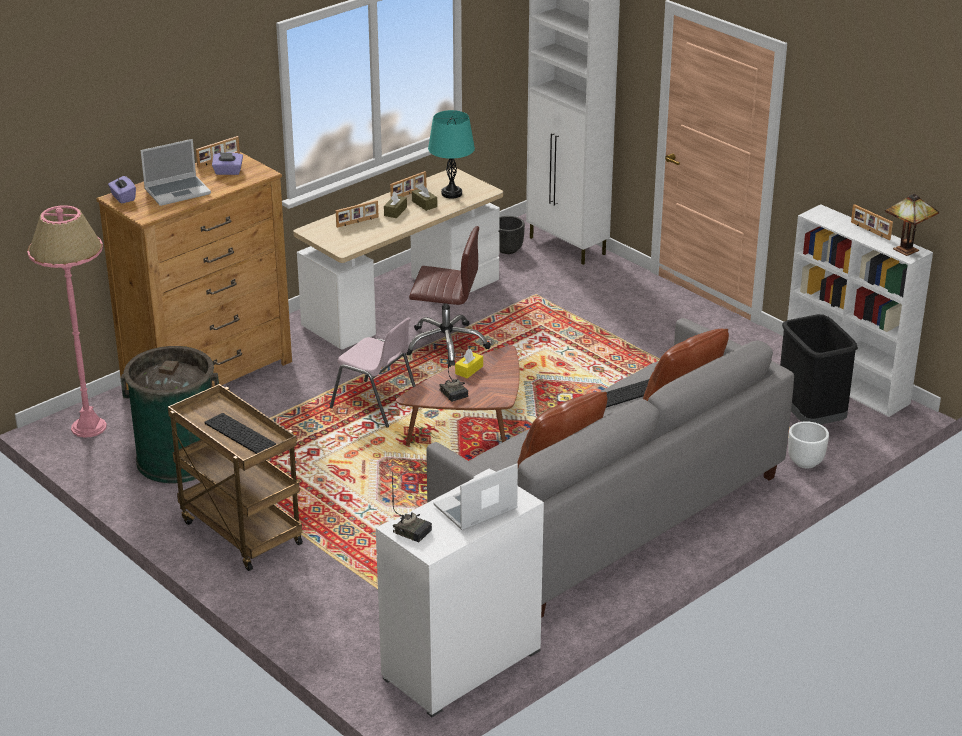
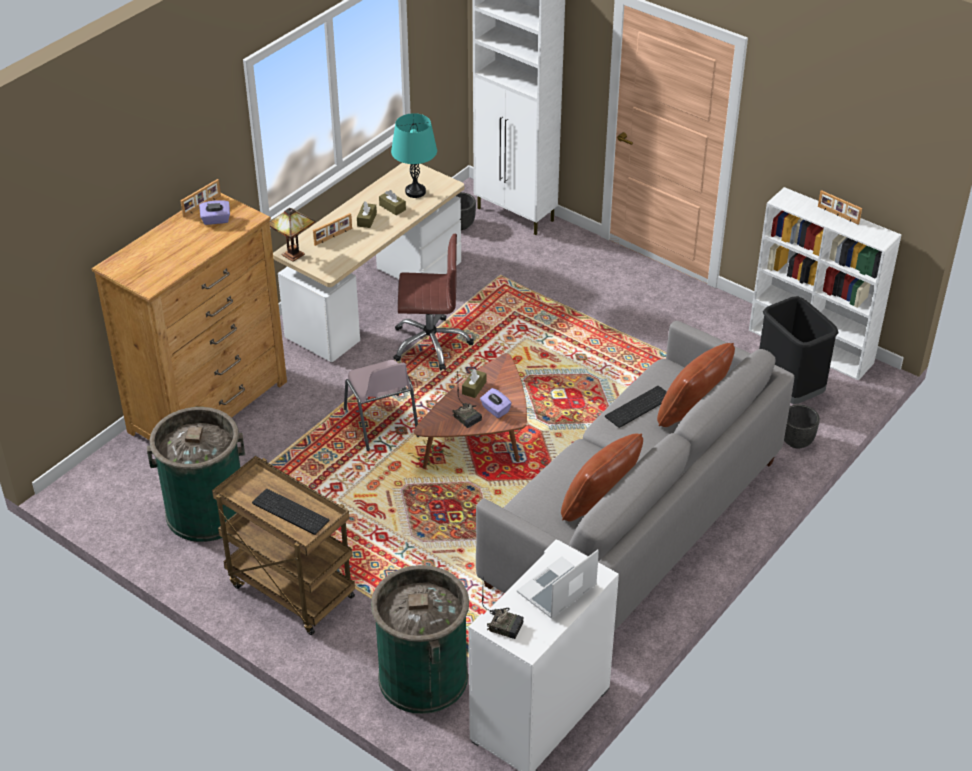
camera: 10 degrees left, 10 degrees up
pink floor lamp [27,205,107,438] -> none
purple tissue box [108,176,136,204] -> purple tissue box moved to [480,388,512,418]
laptop [141,139,211,206] -> none
pink chair [330,317,416,428] -> pink chair turned 45 degrees clockwise [344,360,420,451]
picture frame [390,171,426,197] -> none
yellow tissue box [455,349,483,378] -> brown tissue box [462,369,487,398]
white planter [788,421,829,469] -> black planter [784,404,820,449]
table lamp [885,193,939,256] -> table lamp moved to [269,208,316,262]
none -> green trash can [371,565,469,714]

